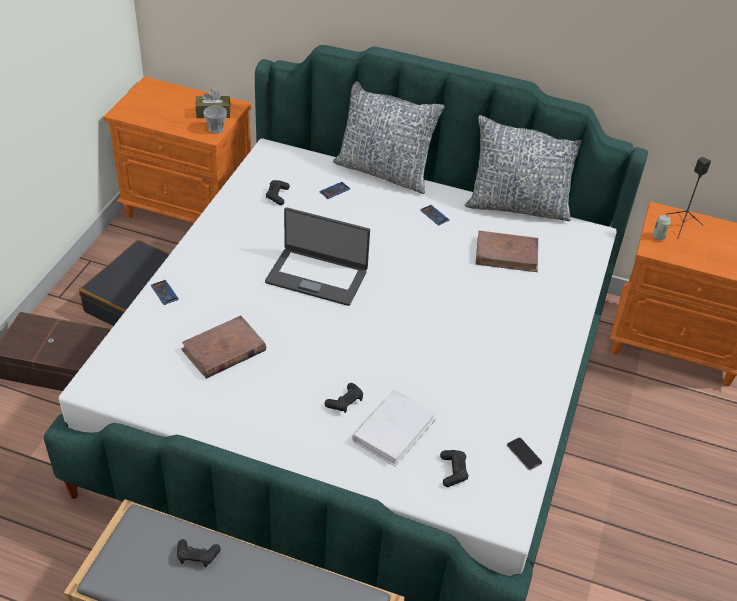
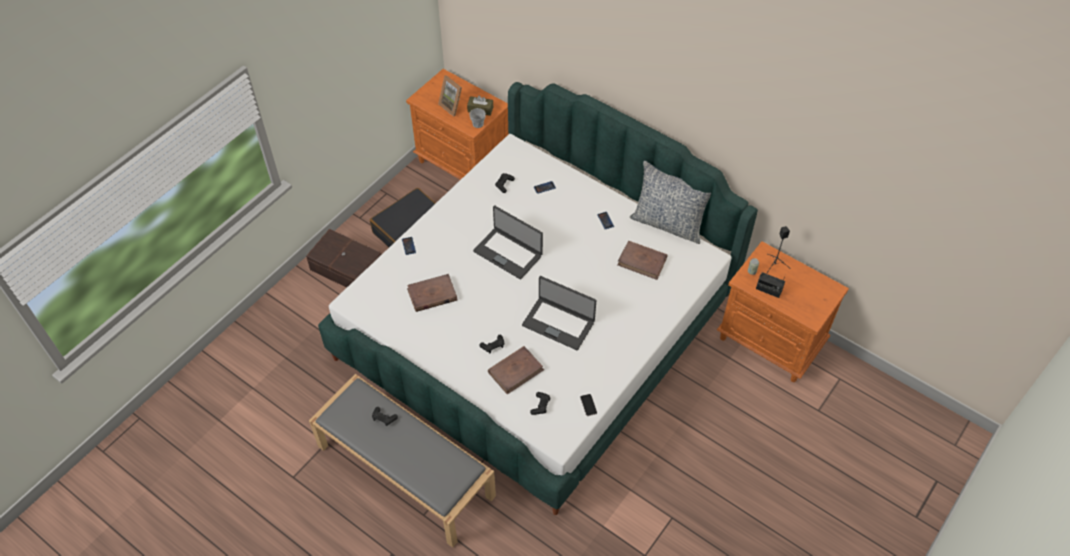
camera: 20 degrees right, 10 degrees up
pillow [333,81,444,194] -> none
white book [352,390,436,466] -> brown book [488,346,544,394]
none -> picture frame [438,75,462,117]
none -> laptop [522,276,596,350]
none -> radio [756,273,785,298]

